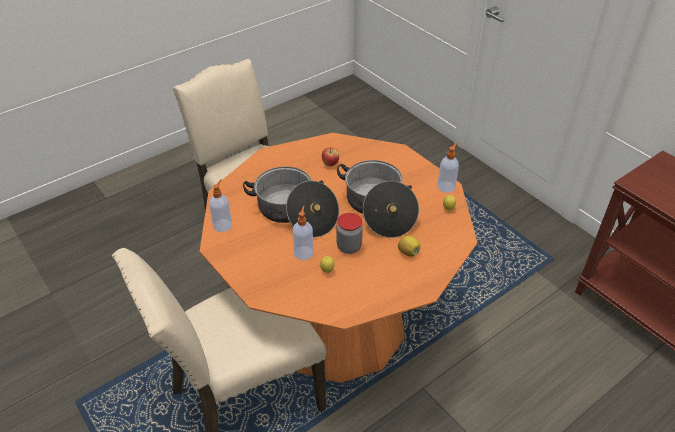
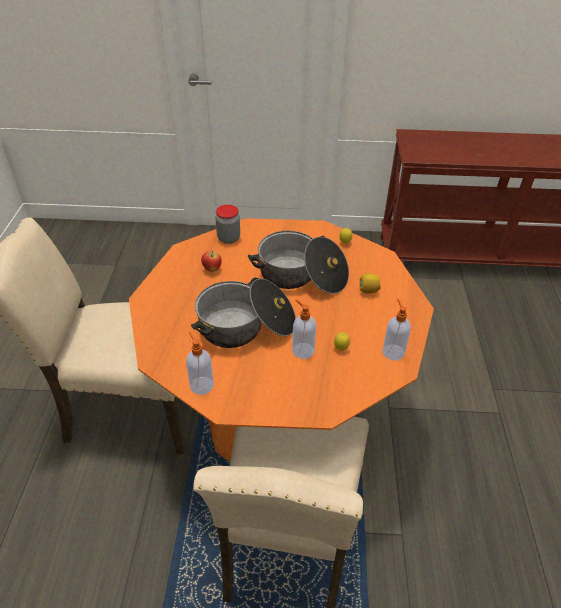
camera: 50 degrees left, 0 degrees up
jar [337,213,363,254] -> jar moved to [215,205,240,244]
soap dispenser [437,143,459,193] -> soap dispenser moved to [382,299,411,361]

